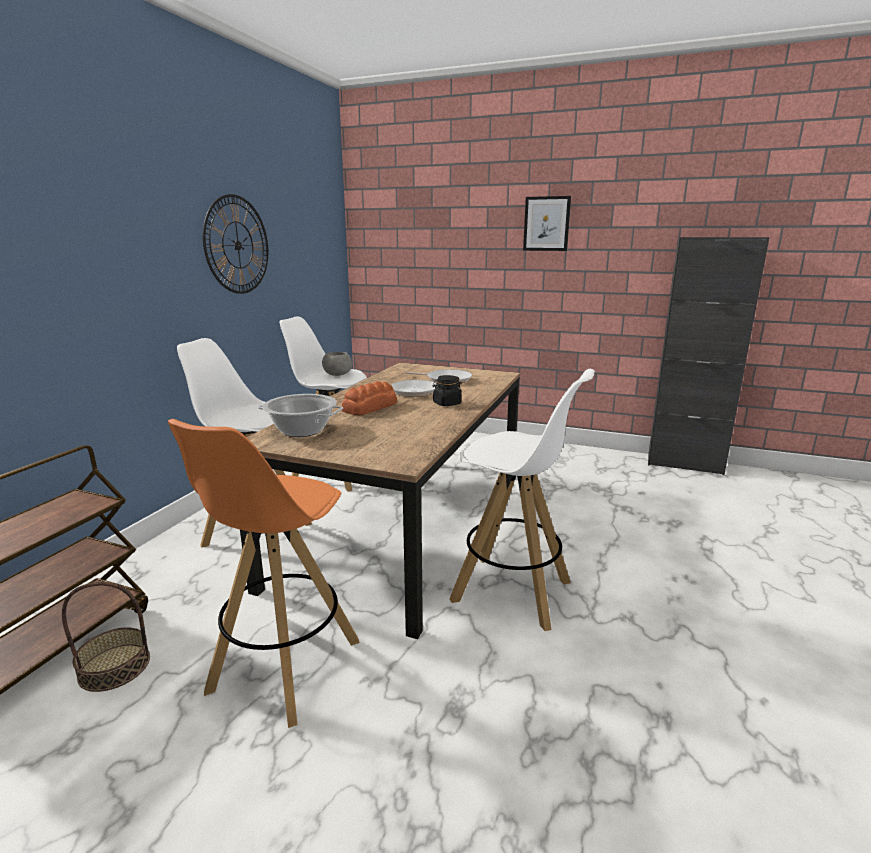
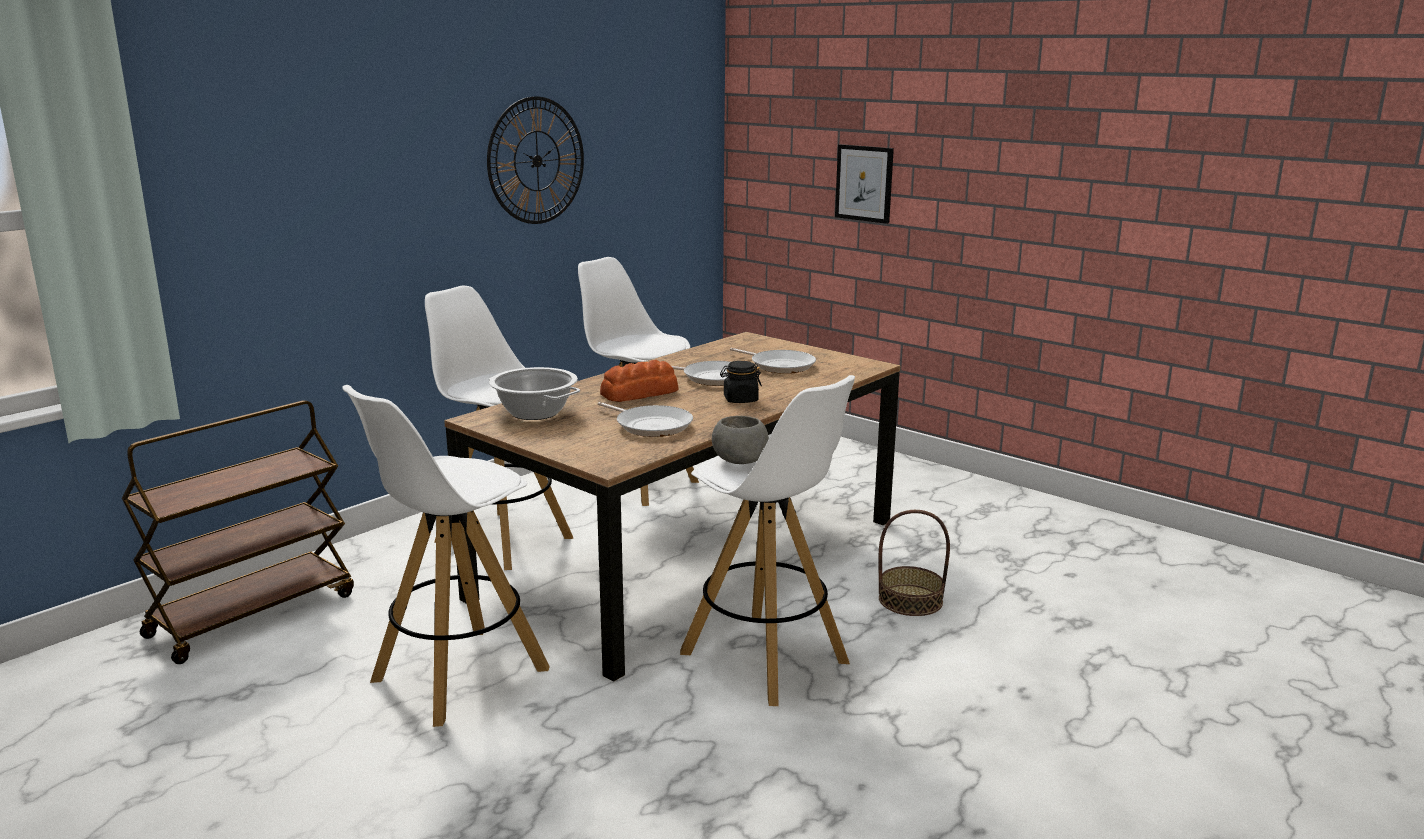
camera: 20 degrees right, 0 degrees up
basket [62,582,150,692] -> basket moved to [879,510,950,616]
orange stool [168,419,360,728] -> white stool [342,385,550,727]
grey bowl [322,352,352,376] -> grey bowl moved to [712,416,769,464]
picture [523,196,571,251] -> picture moved to [835,144,894,224]
black cabinet [648,237,769,475] -> none
none -> frying pan [598,402,693,437]

